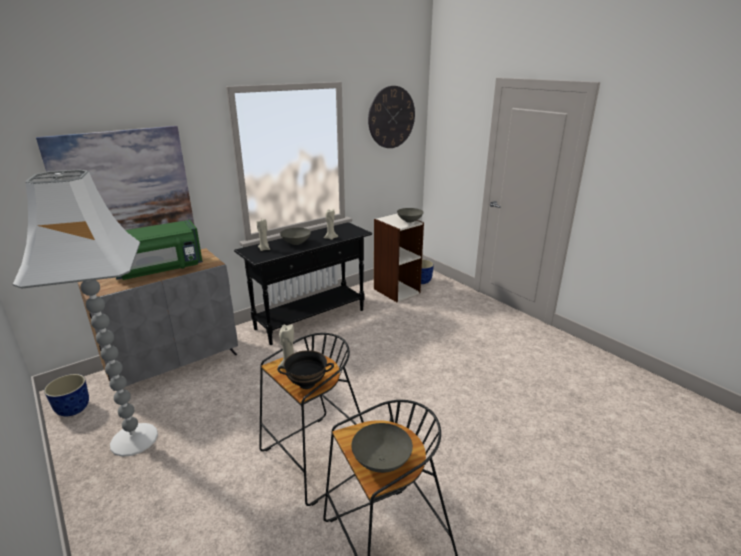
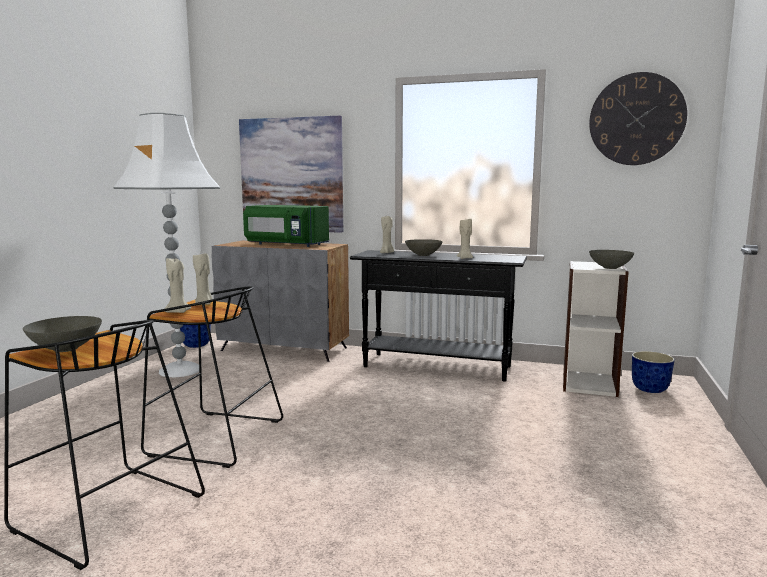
camera: 55 degrees right, 15 degrees down
black bowl [277,350,334,389] -> beige candle [164,258,191,313]

